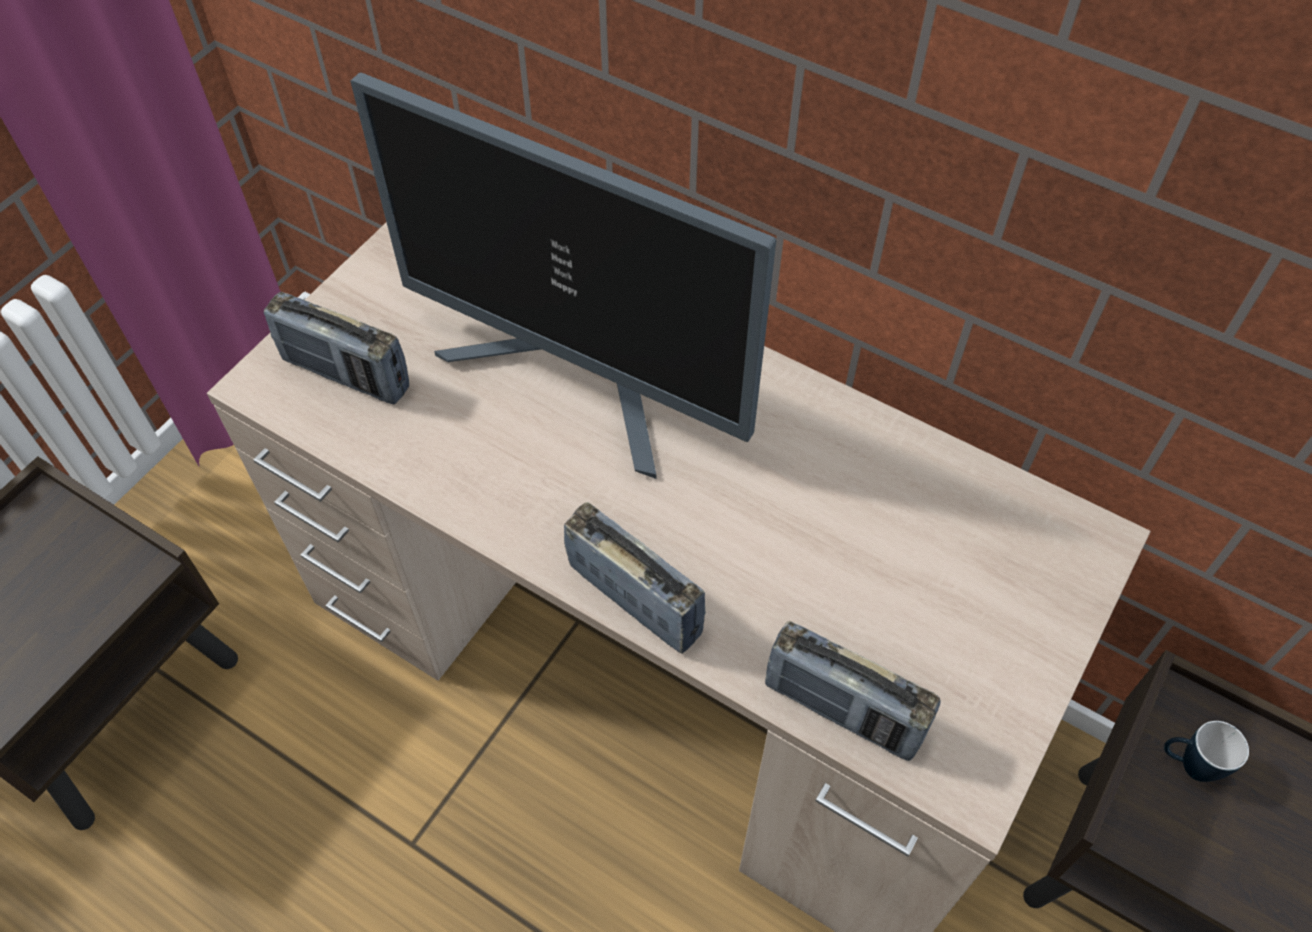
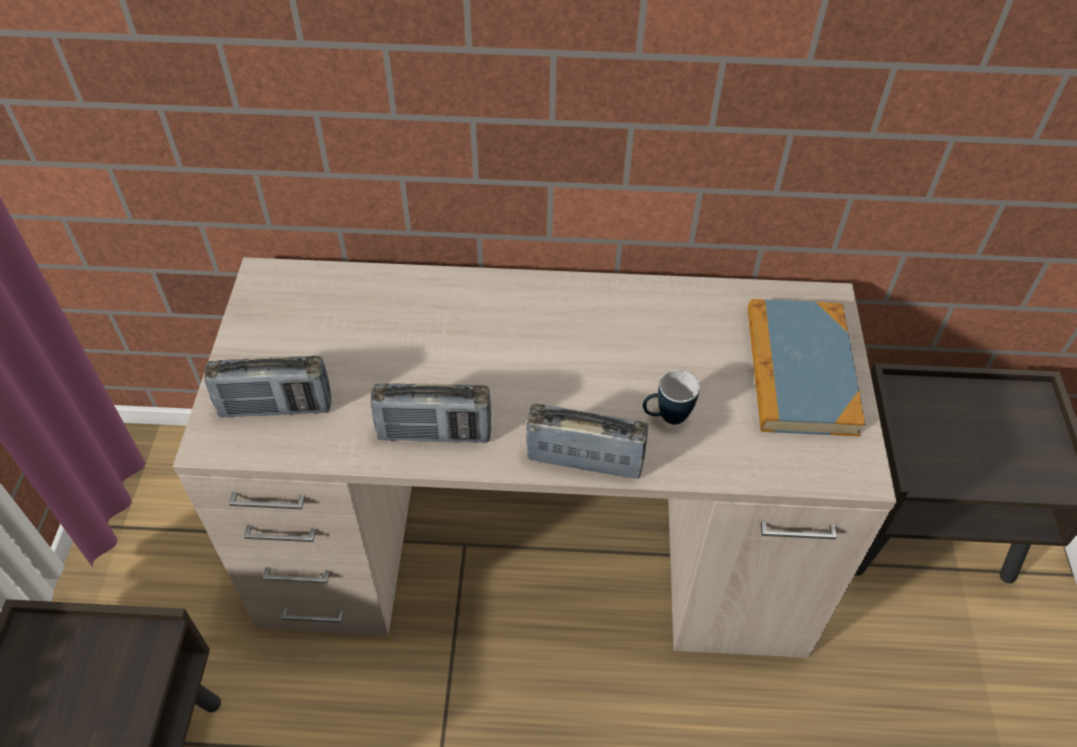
camera: 30 degrees left, 5 degrees down
monitor [350,72,777,479] -> none
radio [765,621,940,761] -> radio moved to [371,383,491,443]
mug [1164,721,1249,782] -> mug moved to [643,370,700,425]
none -> book [748,299,865,436]

